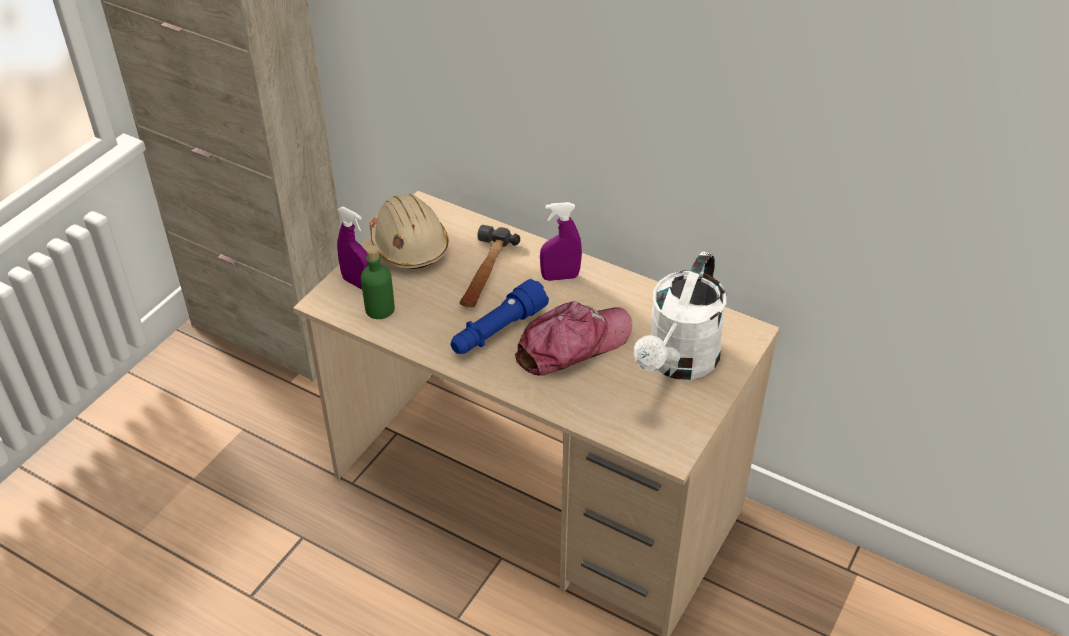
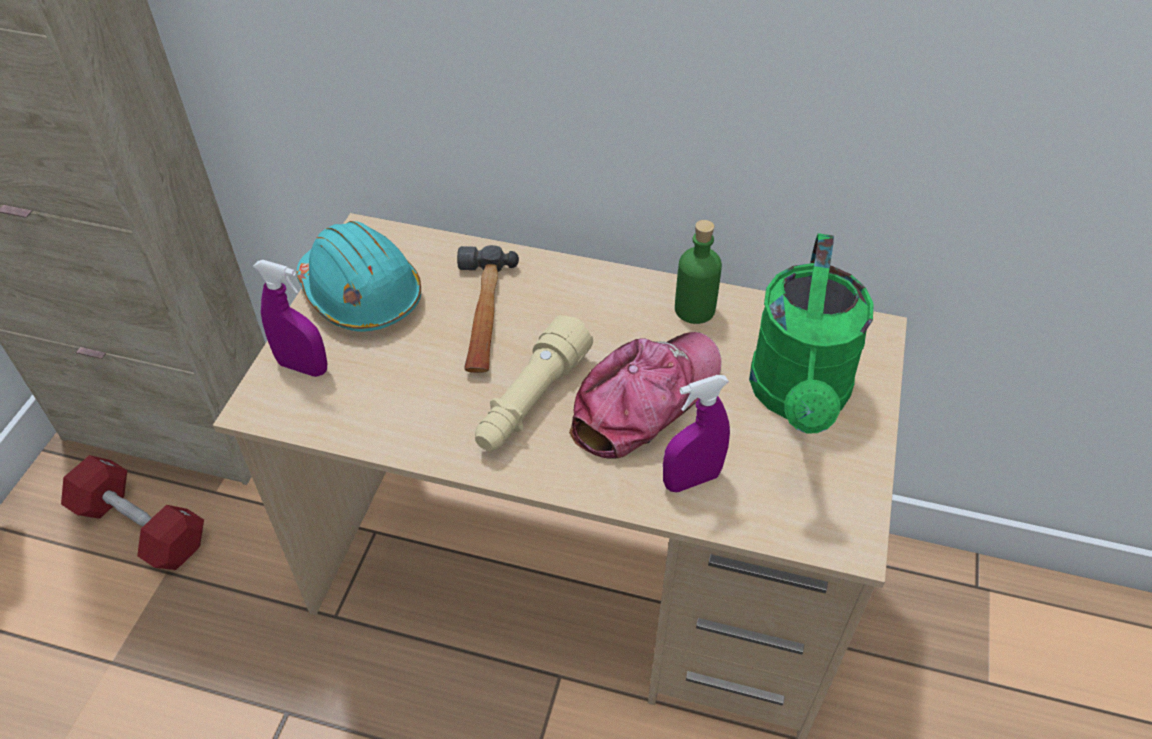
camera: 15 degrees left, 5 degrees up
green bottle [361,245,395,319] -> green bottle moved to [675,220,722,324]
beige hard hat [369,194,449,269] -> turquoise hard hat [297,221,421,332]
blue flashlight [451,279,549,354] -> beige flashlight [475,315,593,451]
purple spray bottle [540,202,582,281] -> purple spray bottle moved to [663,375,730,492]
white watering can [634,252,726,380] -> green watering can [749,233,874,434]
none -> red dumbbell [61,455,204,570]

